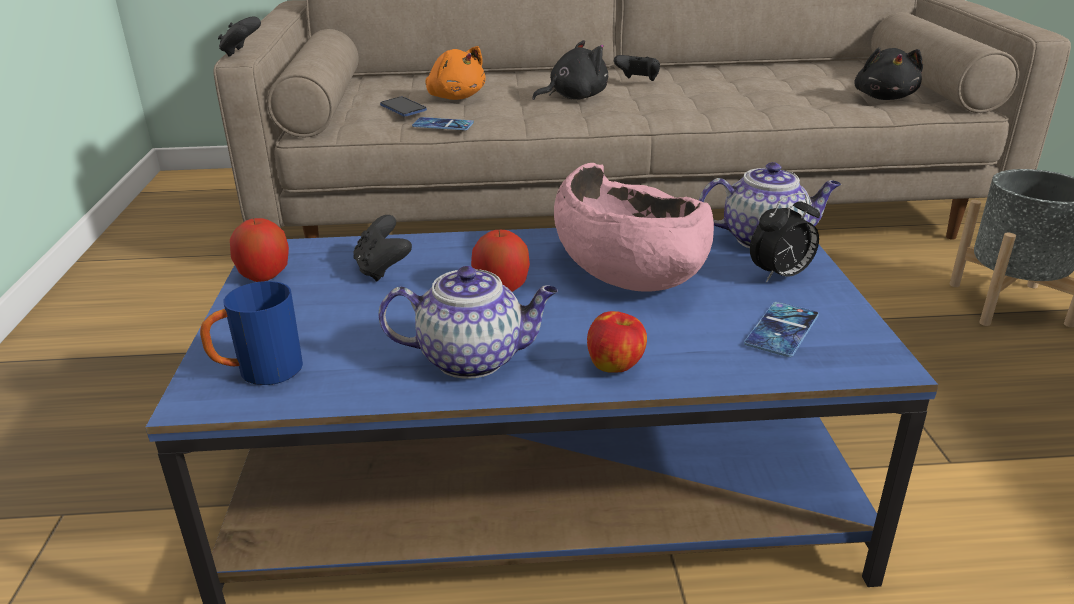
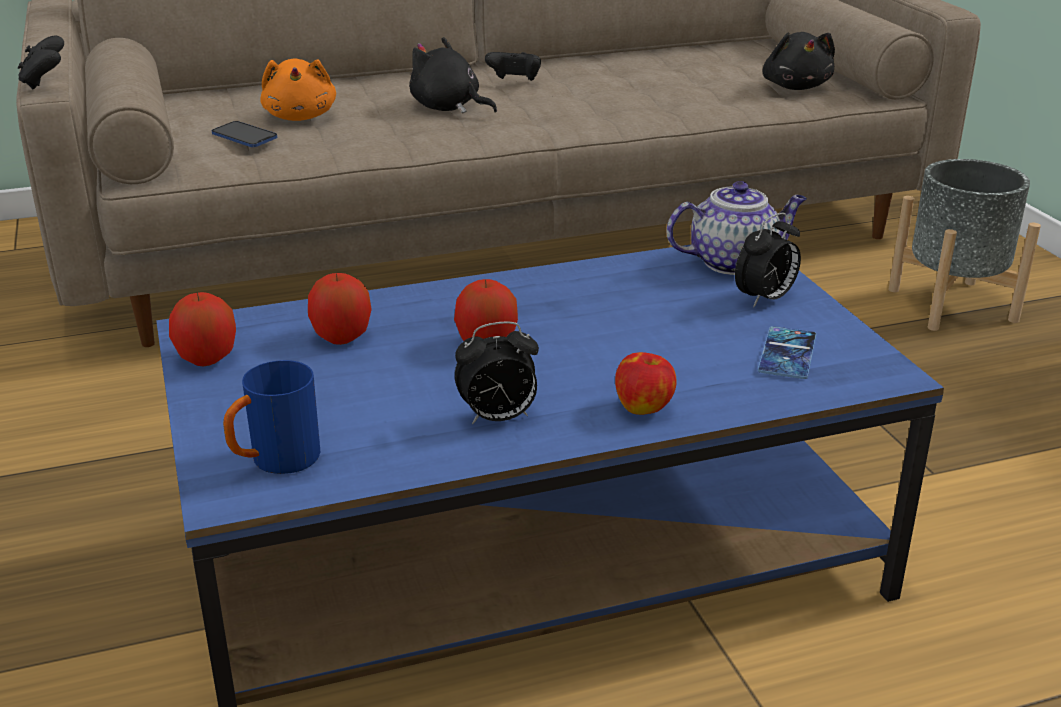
camera: 15 degrees left, 0 degrees up
black game controller [354,215,412,281] -> apple [308,273,372,345]
teapot [379,266,558,379] -> alarm clock [455,321,539,424]
phone [412,117,474,130] -> none
orange plush toy [425,46,486,100] -> orange plush toy turned 45 degrees clockwise [260,58,336,121]
black plush toy [532,40,608,100] -> black plush toy turned 105 degrees counterclockwise [409,37,497,113]
pink bowl [554,163,714,292] -> none

